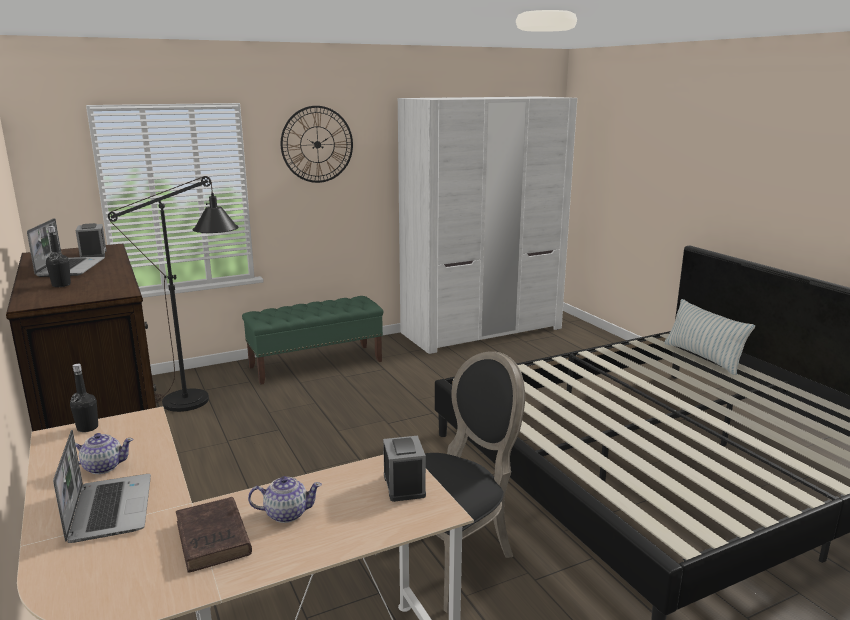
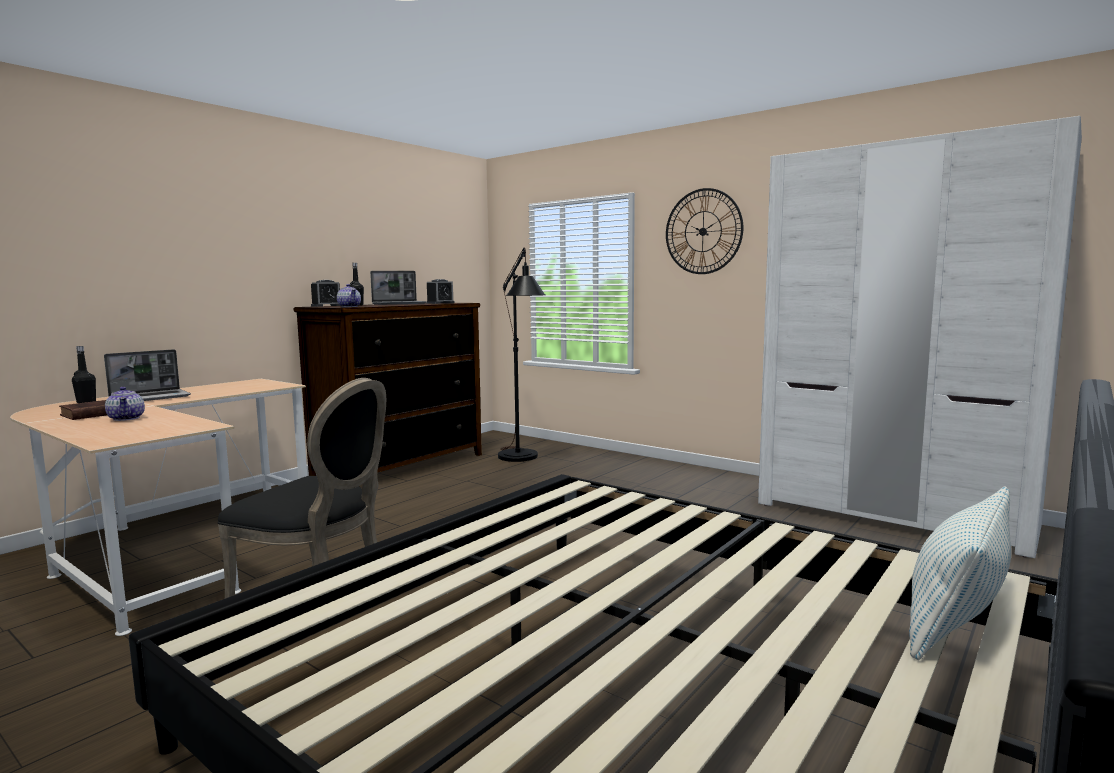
camera: 65 degrees right, 10 degrees down
black bottle [70,364,98,432] -> black bottle moved to [72,346,96,403]
teapot [75,433,134,474] -> teapot moved to [337,284,361,307]
green bench [242,296,384,385] -> none
alarm clock [383,436,426,502] -> alarm clock moved to [311,280,340,307]

